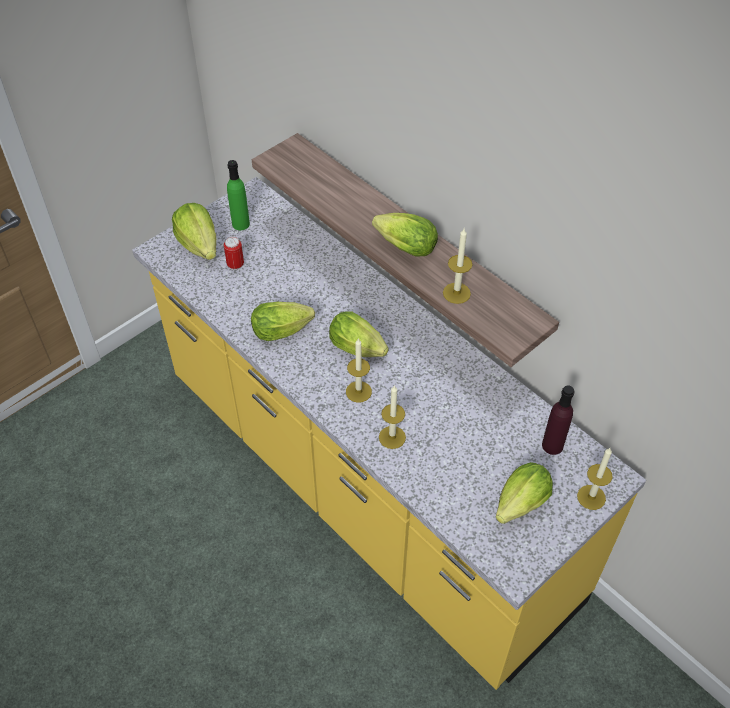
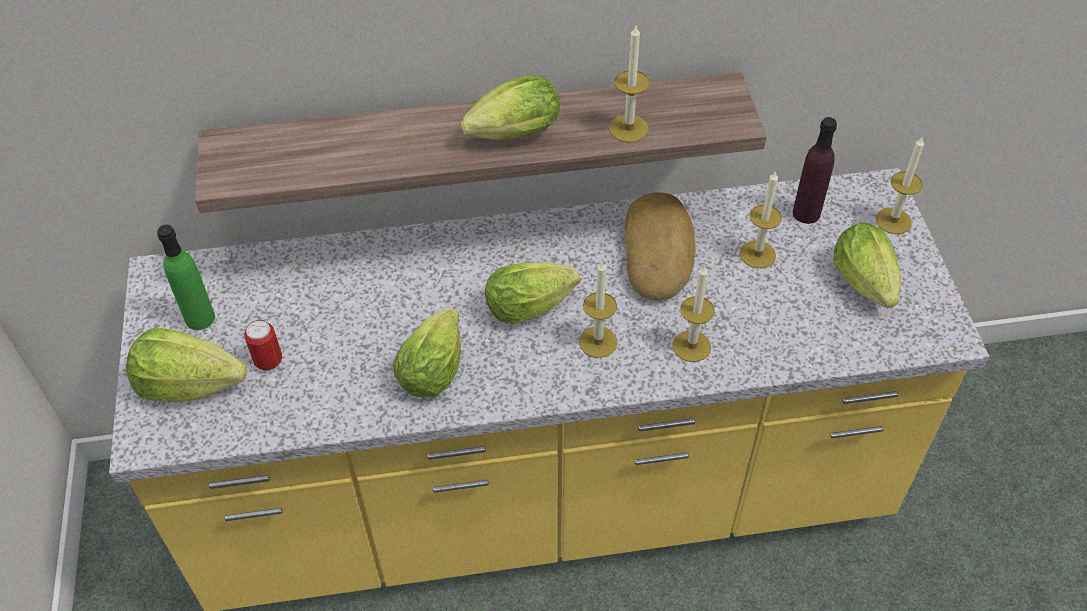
camera: 55 degrees left, 0 degrees up
none -> bread [625,192,695,300]
none -> candle [739,170,782,268]

